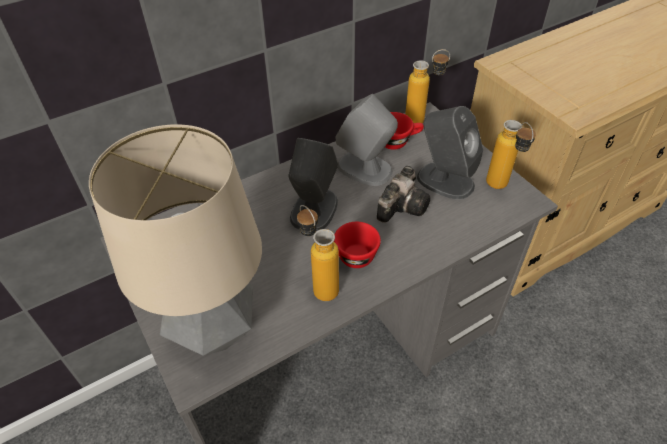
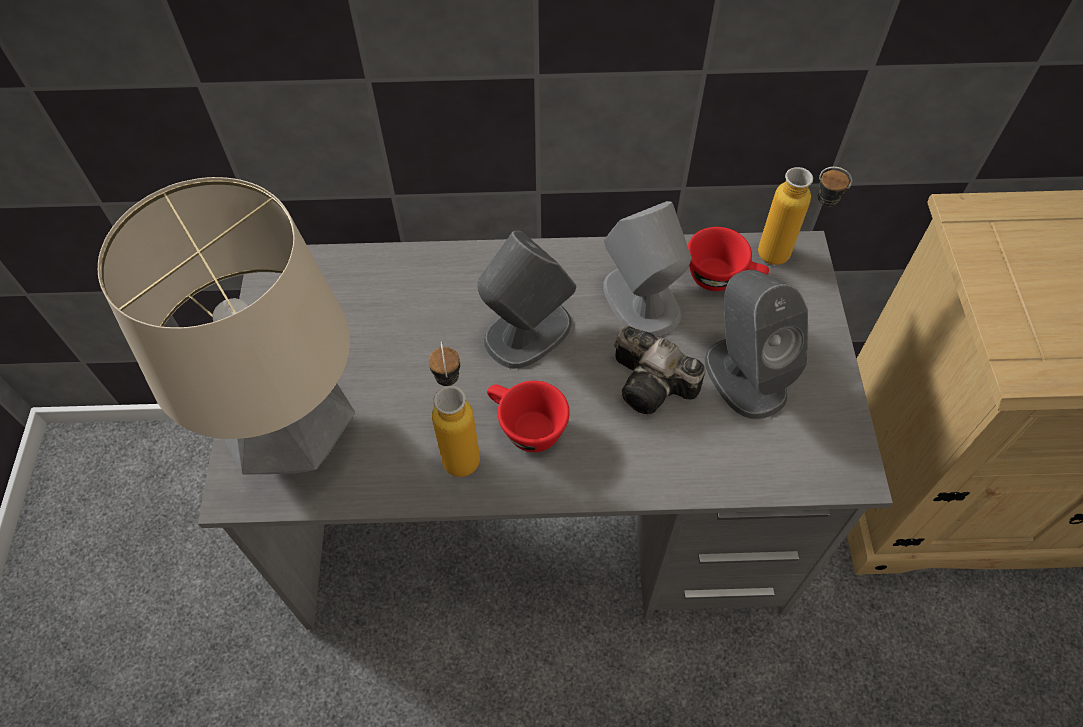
camera: 30 degrees right, 10 degrees up
camera [377,166,430,223] -> camera turned 60 degrees clockwise [614,326,706,414]
bottle [486,120,536,189] -> none

